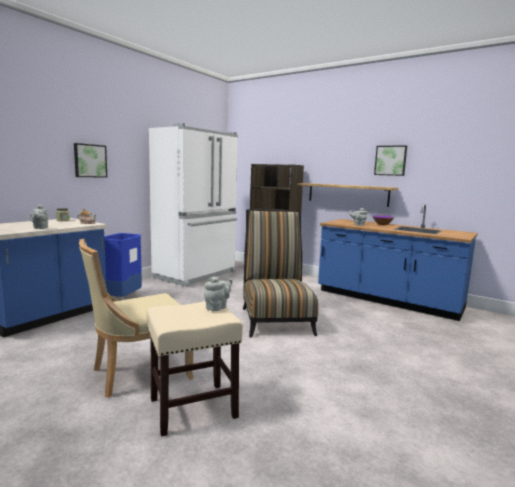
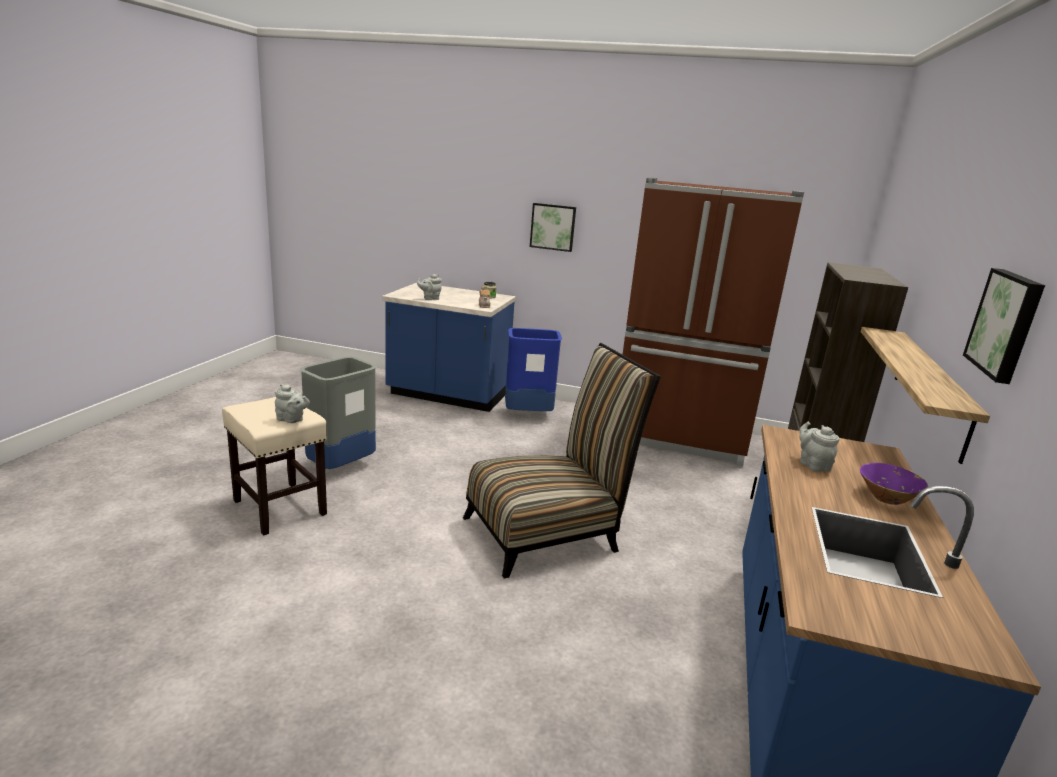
camera: 70 degrees right, 10 degrees up
beige chair [79,238,194,398] -> grey trash can [300,357,377,469]
white fridge [149,123,238,287] -> brown fridge [622,177,804,466]

